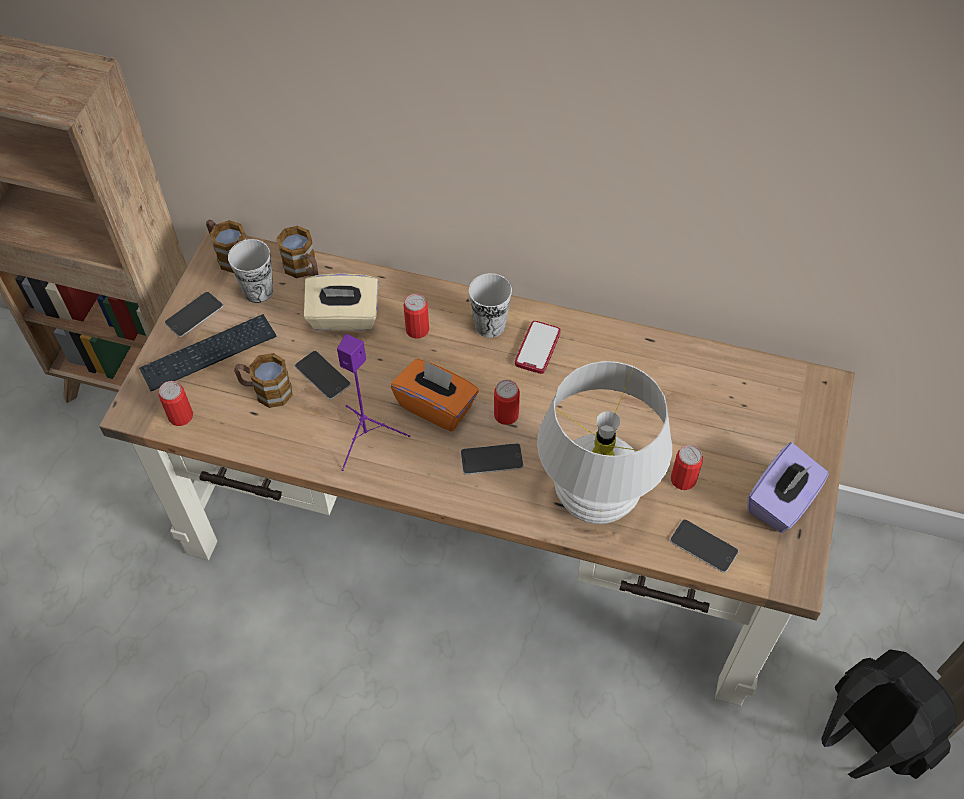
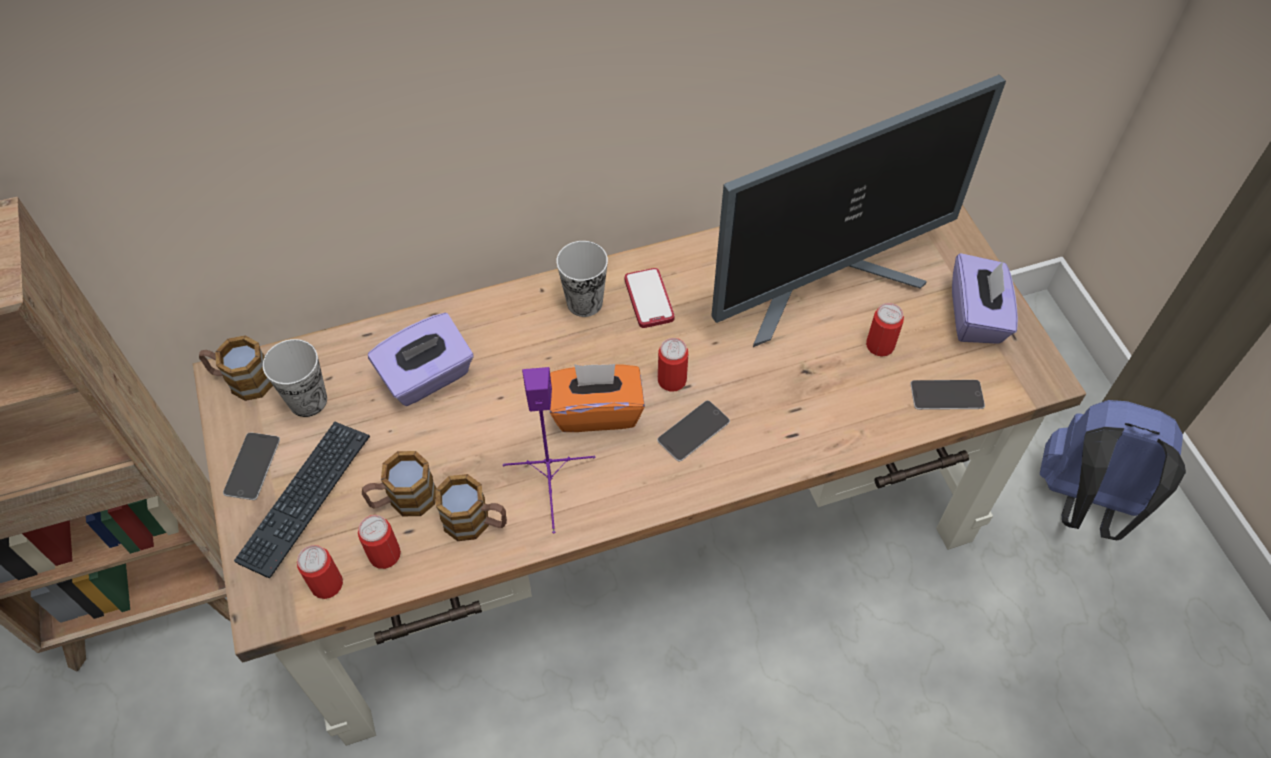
camera: 35 degrees left, 0 degrees up
mug [277,226,318,278] -> mug moved to [435,474,507,541]
phone [295,351,351,400] -> none
beige tissue box [304,273,379,331] -> purple tissue box [368,313,473,406]
can [403,294,429,339] -> can moved to [358,515,401,569]
white table lamp [537,361,672,524] -> none
black backpack [821,649,957,779] -> blue backpack [1040,400,1186,540]
none -> monitor [711,75,1006,347]

